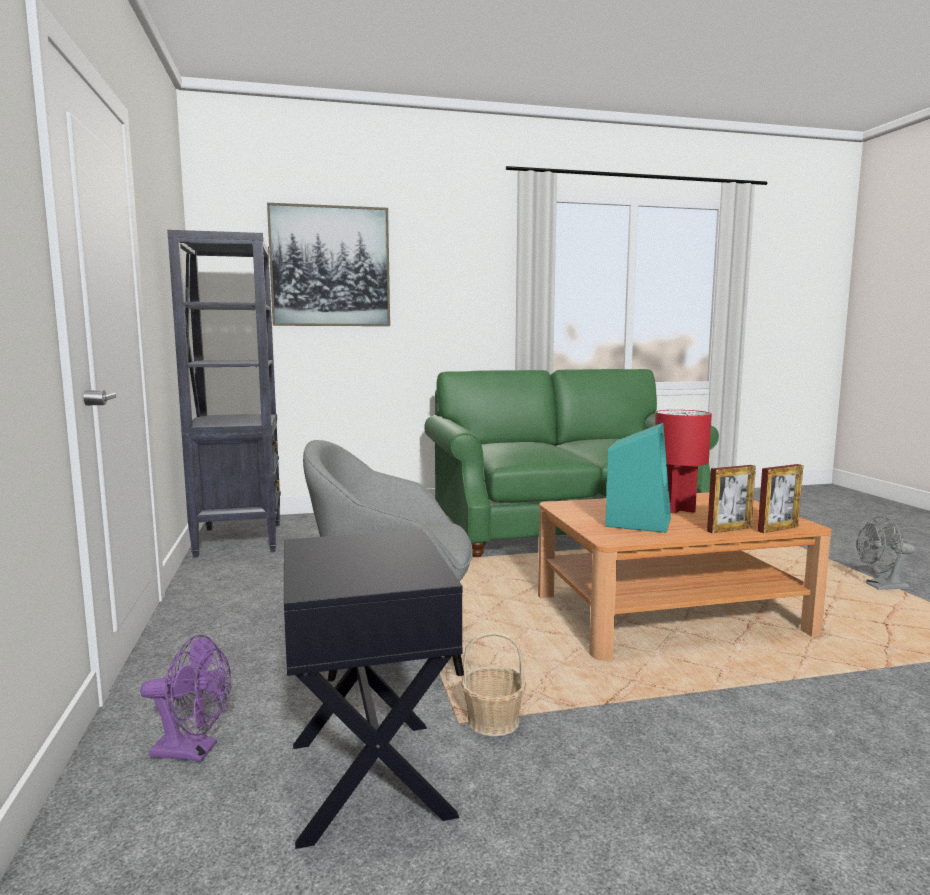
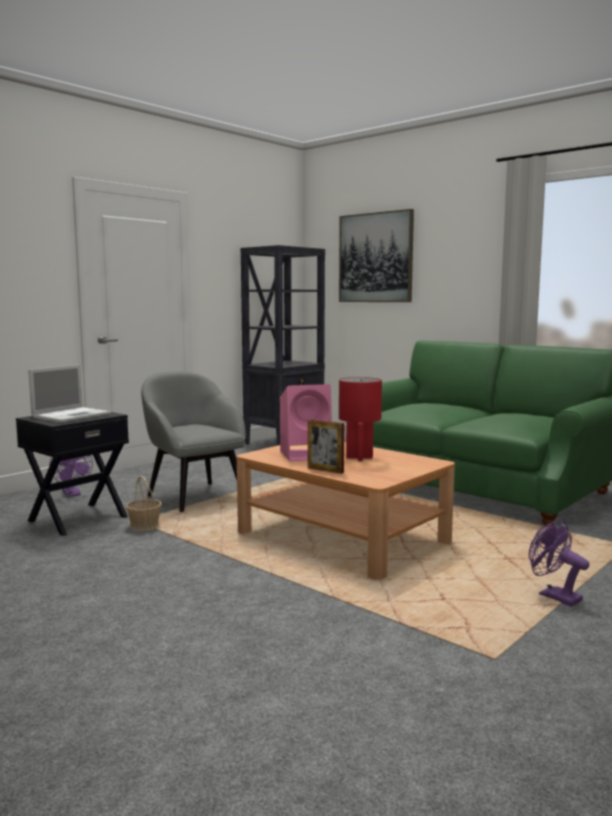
camera: 55 degrees right, 0 degrees up
turquoise speaker [605,423,671,533] -> pink speaker [280,384,332,461]
picture frame [758,464,803,533] -> none
grey fan [857,516,915,590] -> purple fan [529,519,590,606]
none -> laptop [28,365,111,423]

